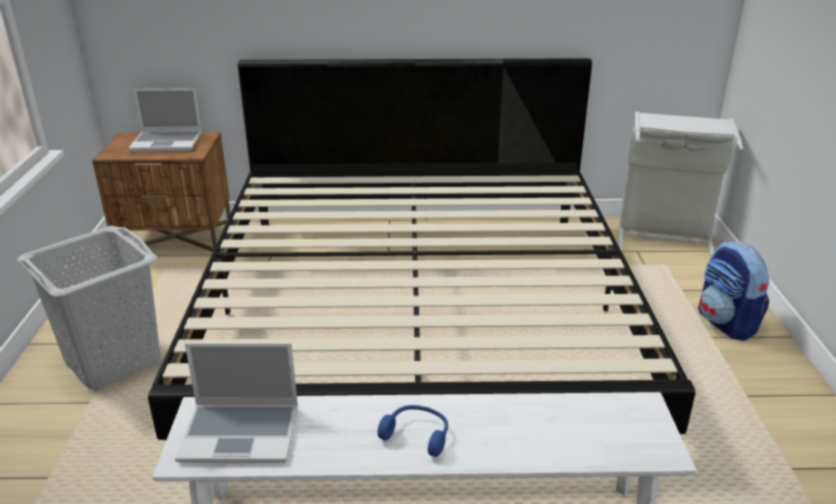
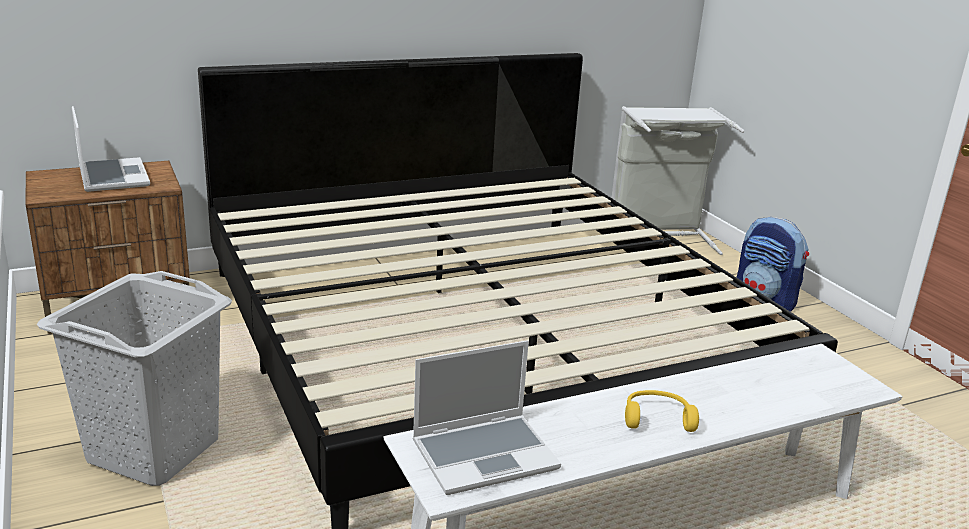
camera: 25 degrees left, 5 degrees down
laptop [129,88,202,152] -> laptop turned 90 degrees counterclockwise [72,106,150,192]
blue headphones [377,405,448,457] -> yellow headphones [625,390,699,432]

